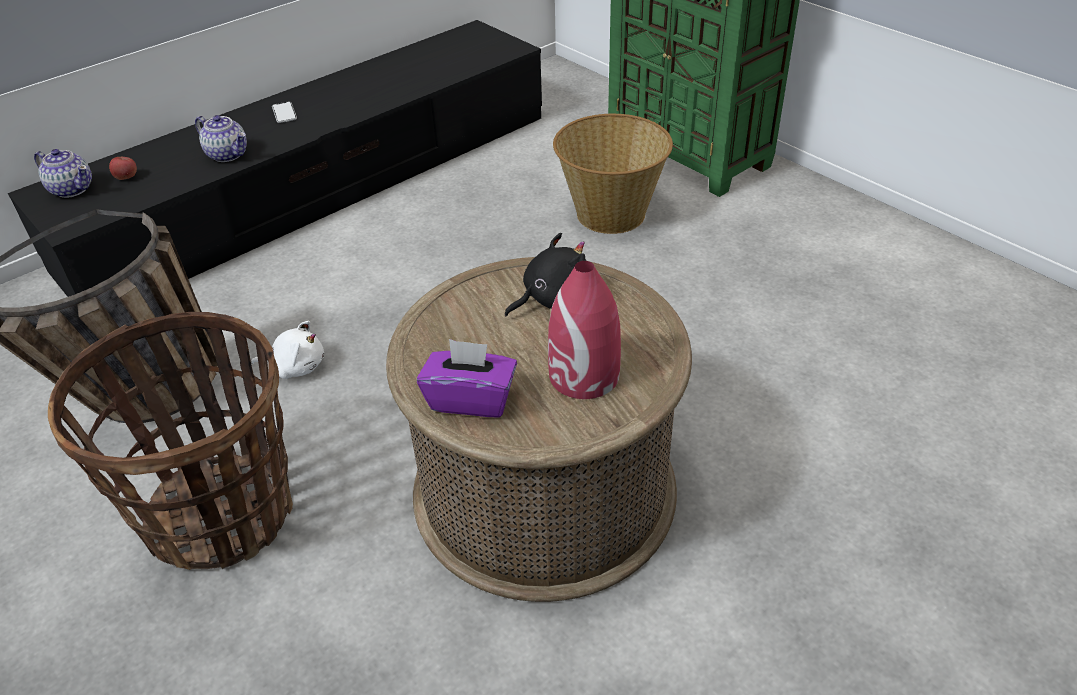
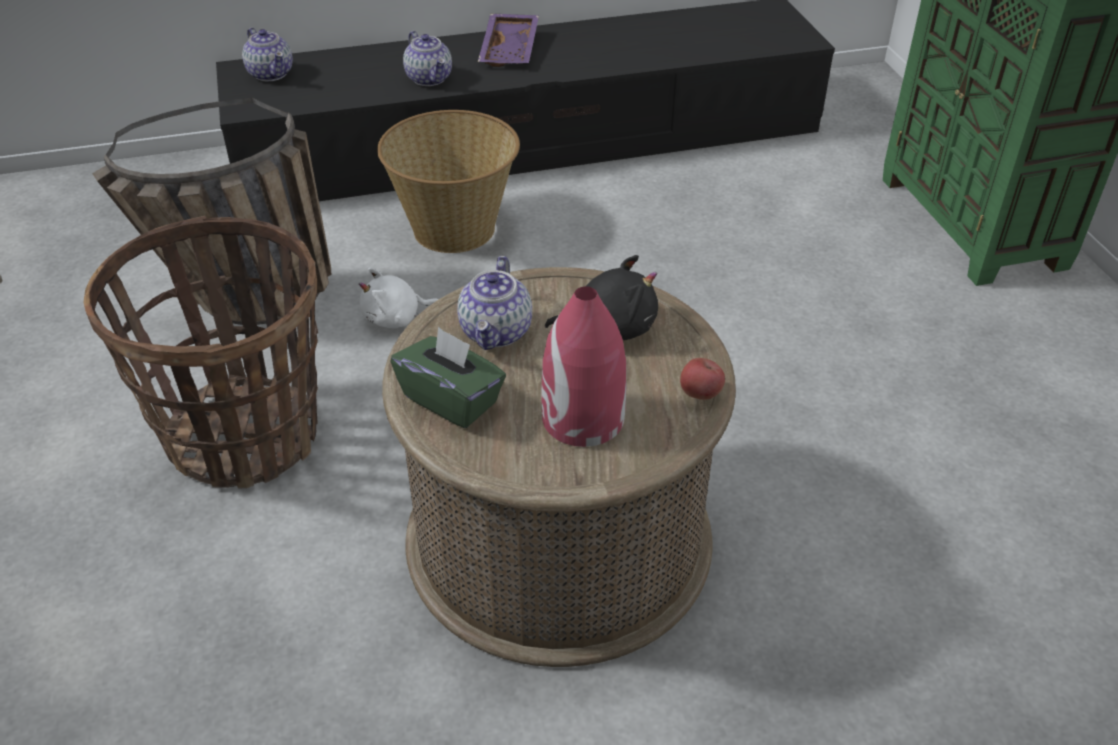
camera: 25 degrees right, 0 degrees up
apple [109,157,137,180] -> apple moved to [680,358,725,400]
white plush toy [251,321,324,379] -> white plush toy turned 135 degrees clockwise [359,268,439,328]
phone [272,101,297,123] -> purple tray [478,14,539,67]
purple tissue box [417,339,517,417] -> green tissue box [390,326,506,428]
basket [553,114,673,234] -> basket moved to [377,110,520,253]
none -> teapot [457,256,532,350]

